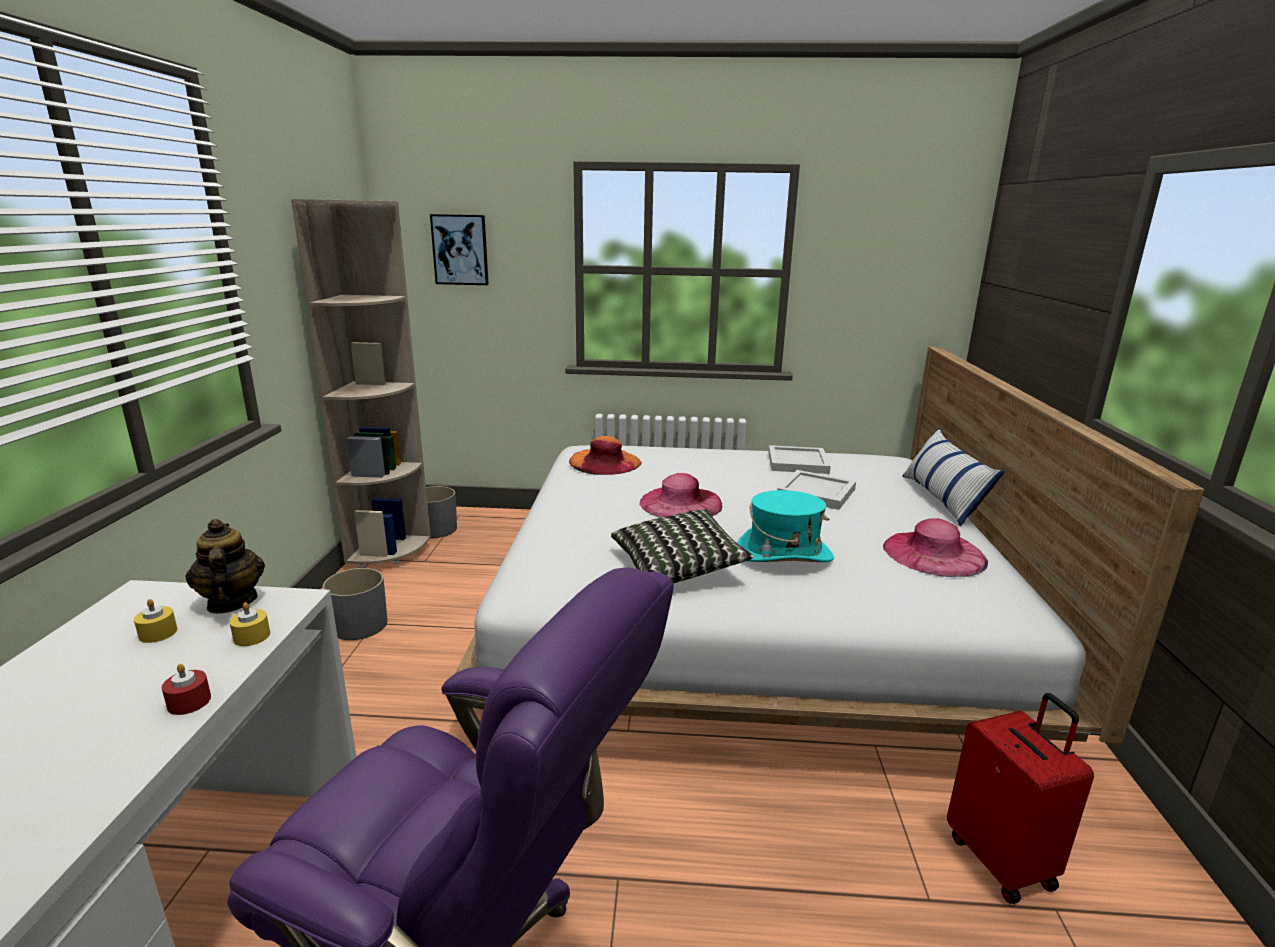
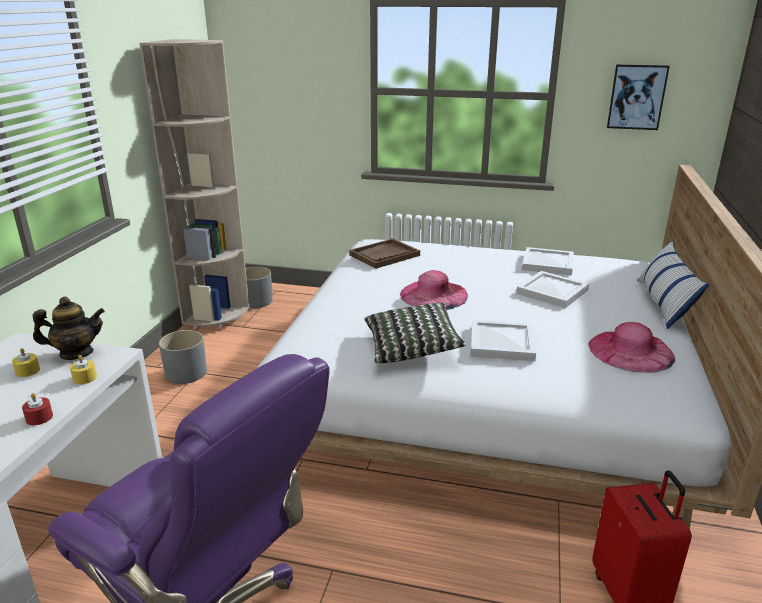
camera: 10 degrees right, 5 degrees up
teapot [186,519,265,614] -> teapot turned 90 degrees clockwise [32,296,105,360]
picture [430,214,489,285] -> picture moved to [607,64,670,130]
orange hat [569,436,641,475] -> brown tray [349,239,420,269]
turquoise hat [737,490,834,562] -> white tray [471,320,536,361]

